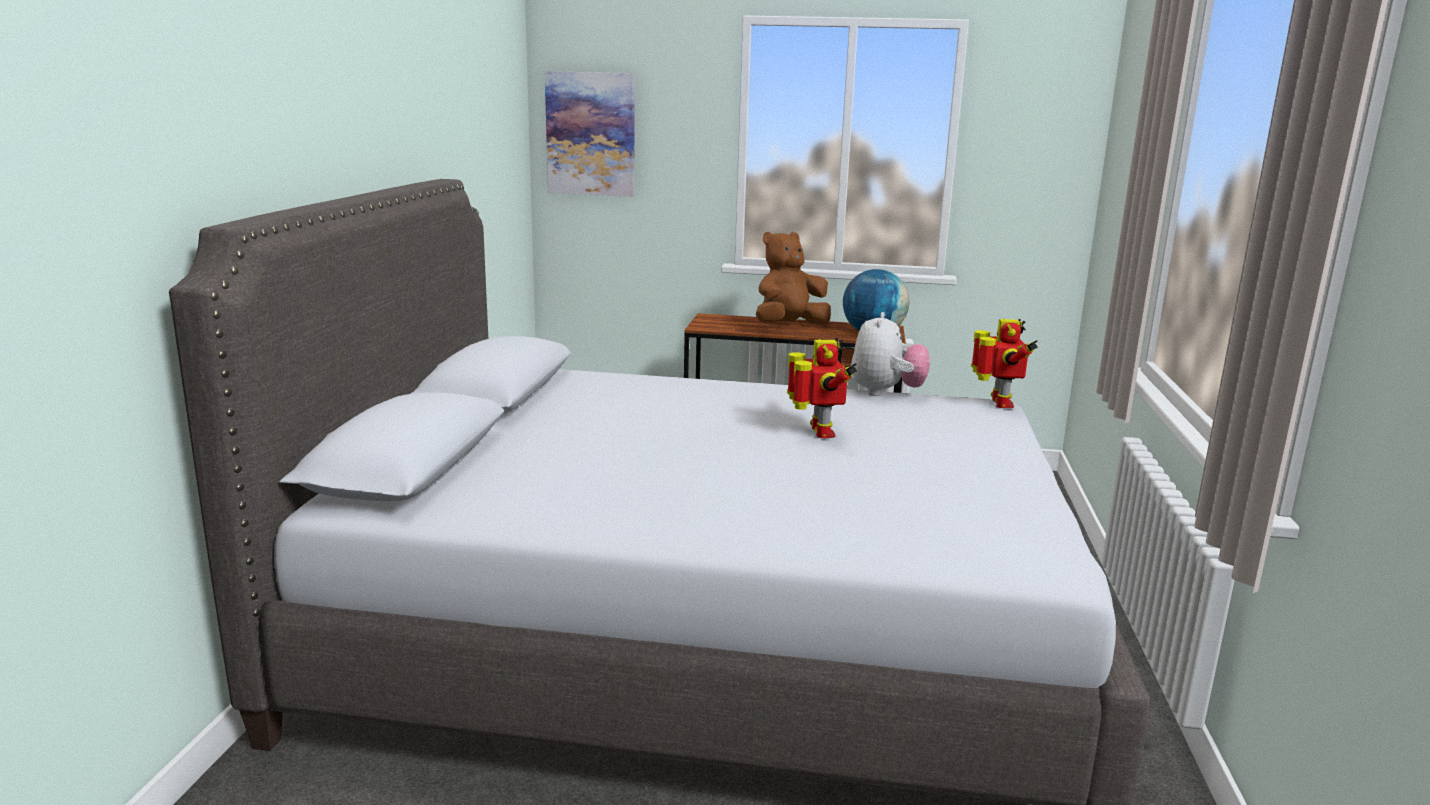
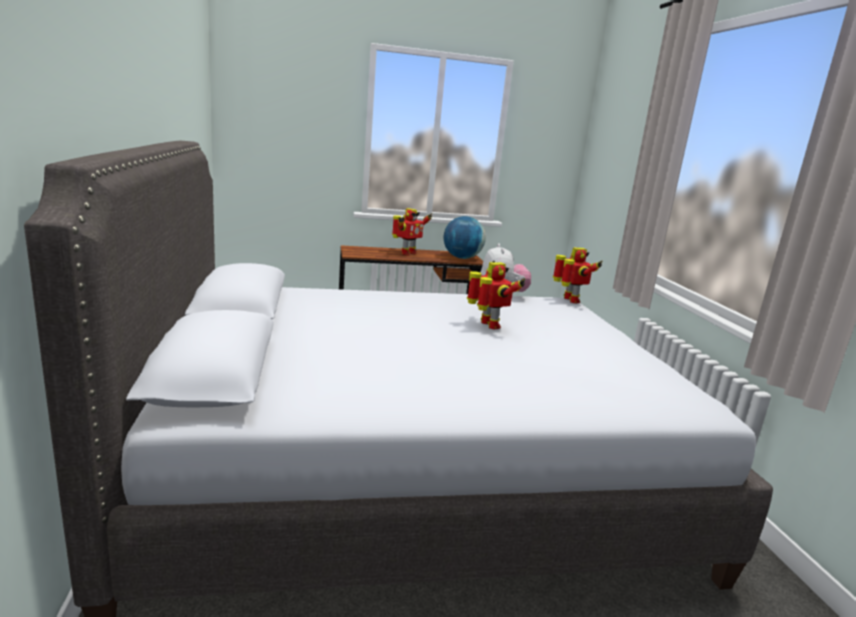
camera: 20 degrees left, 0 degrees up
picture [545,71,635,197] -> none
brown plush toy [756,231,831,324] -> toy robot [392,208,432,256]

